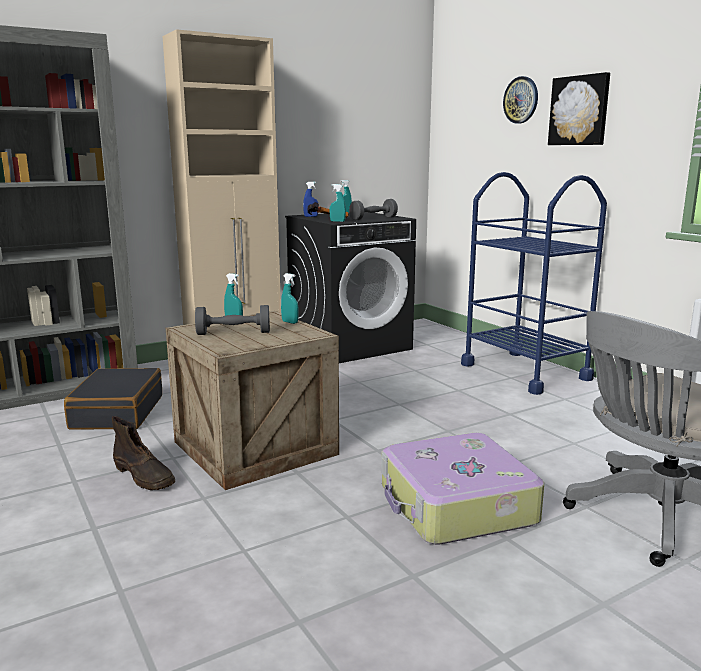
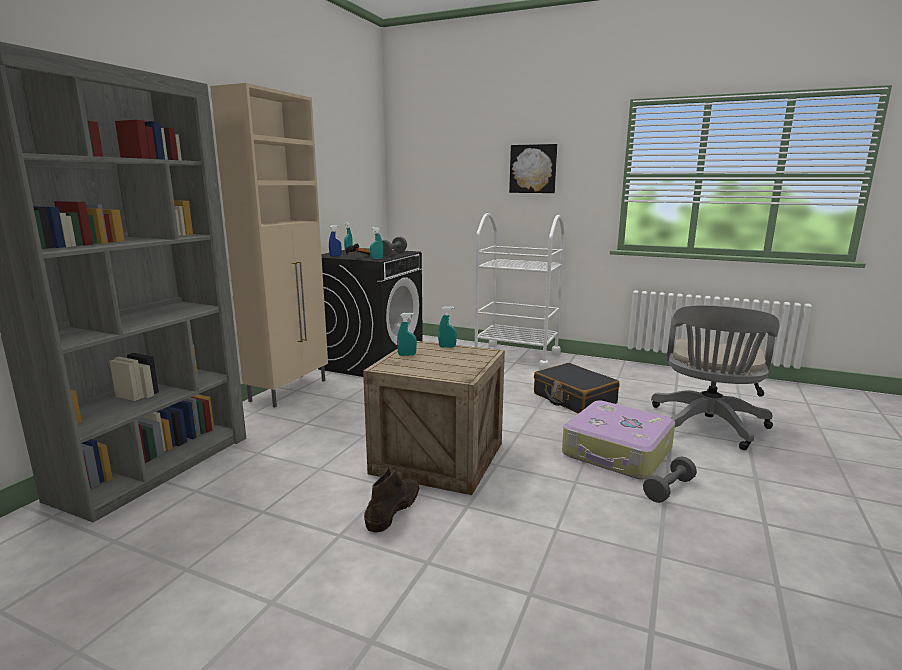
camera: 35 degrees left, 0 degrees up
black suitcase [64,368,162,430] -> black suitcase moved to [534,363,619,414]
brown boot [112,416,175,490] -> brown boot turned 75 degrees counterclockwise [364,467,419,532]
grey dumbbell [195,305,270,335] -> grey dumbbell moved to [643,456,697,503]
blue cart [461,172,607,395] -> white cart [475,213,565,370]
wall clock [503,76,538,124] -> none

